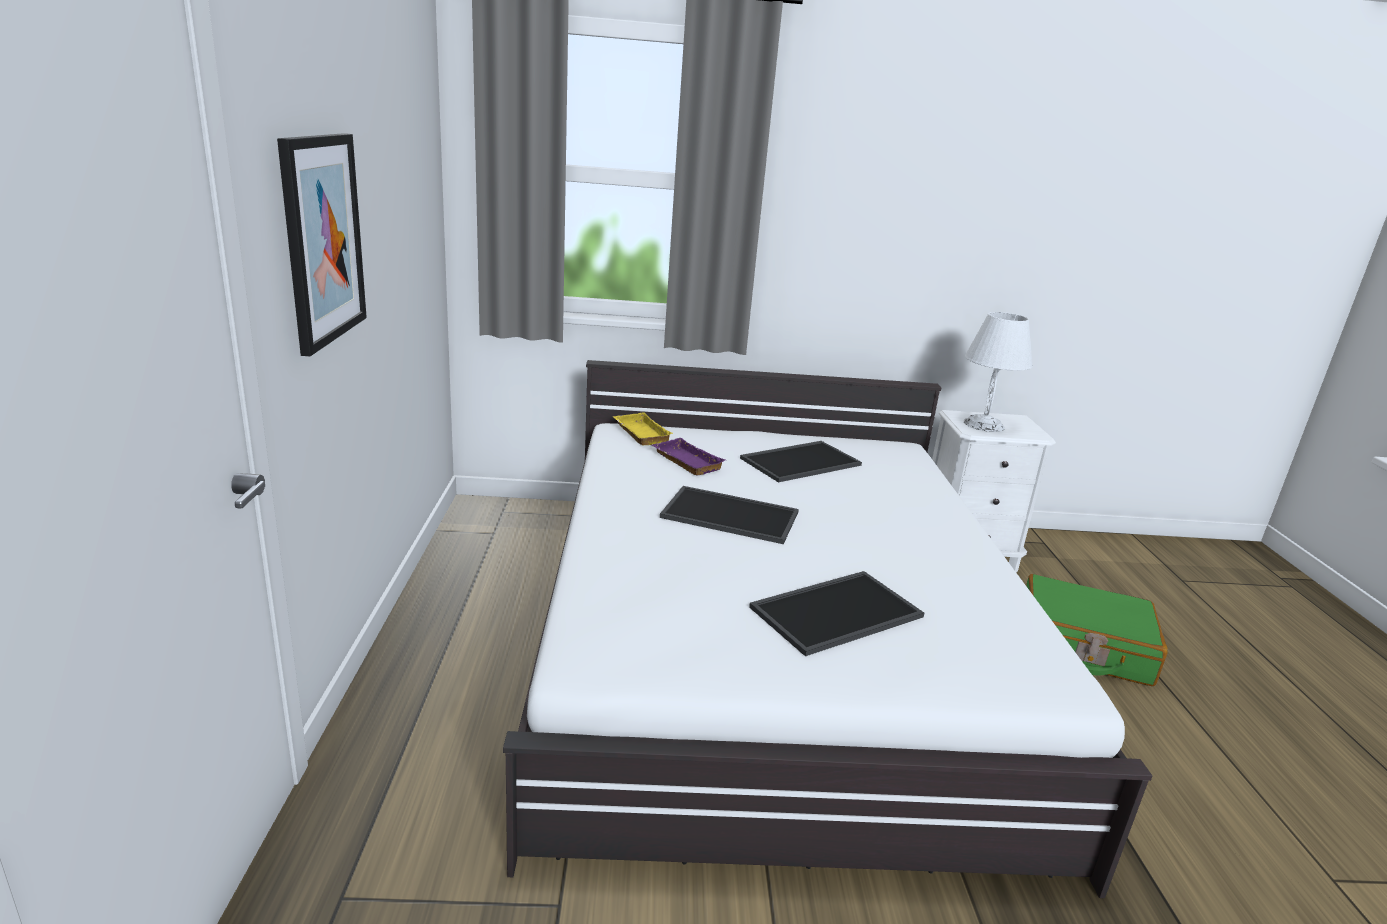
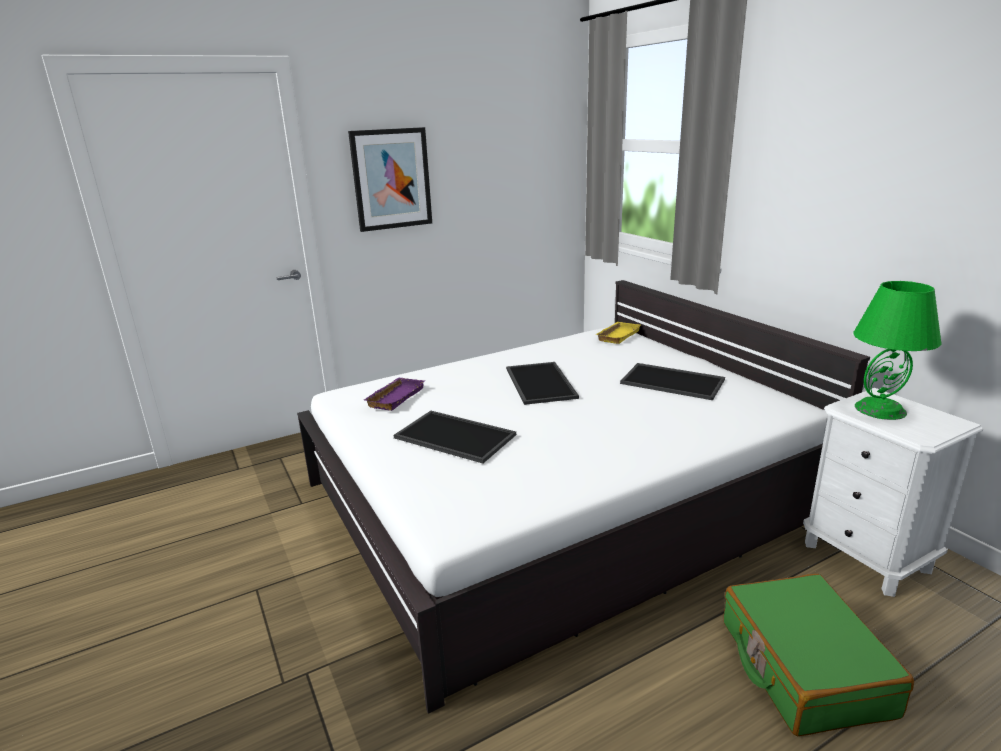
camera: 65 degrees right, 0 degrees up
purple tray [651,438,726,476] -> purple tray moved to [364,378,425,411]
white table lamp [964,312,1033,432] -> green table lamp [853,281,942,420]

